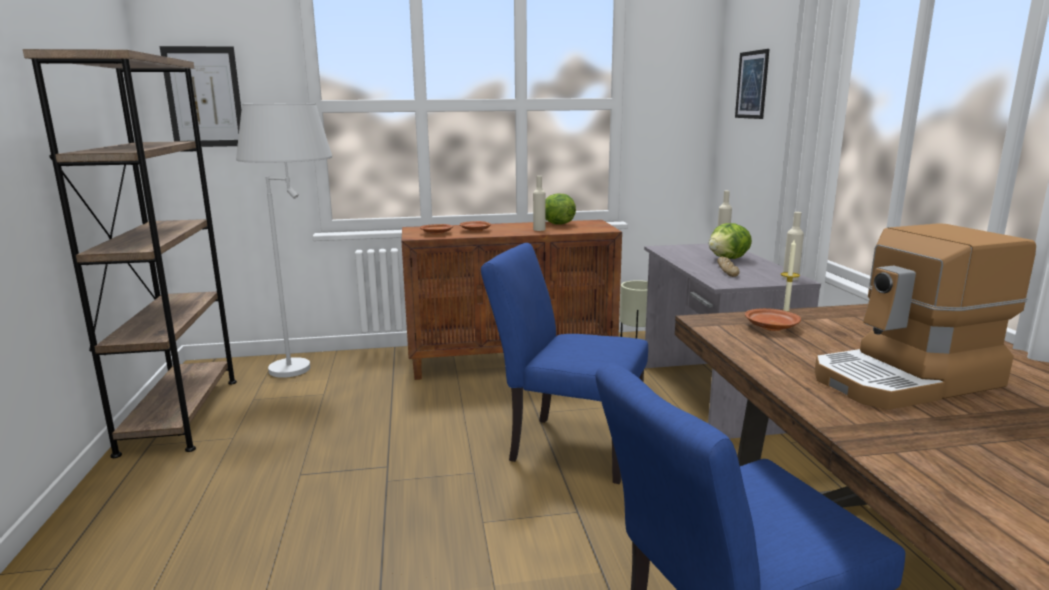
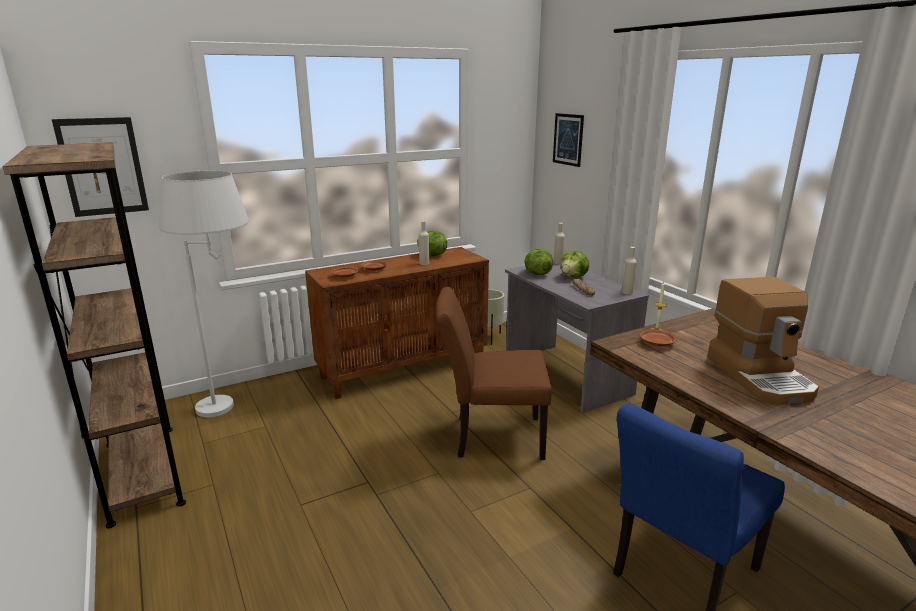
camera: 20 degrees left, 5 degrees up
blue chair [481,243,648,484] -> brown chair [436,287,552,460]
coffee machine [815,223,1036,410] -> coffee machine turned 60 degrees counterclockwise [707,277,819,405]
none -> lettuce [525,249,553,275]

